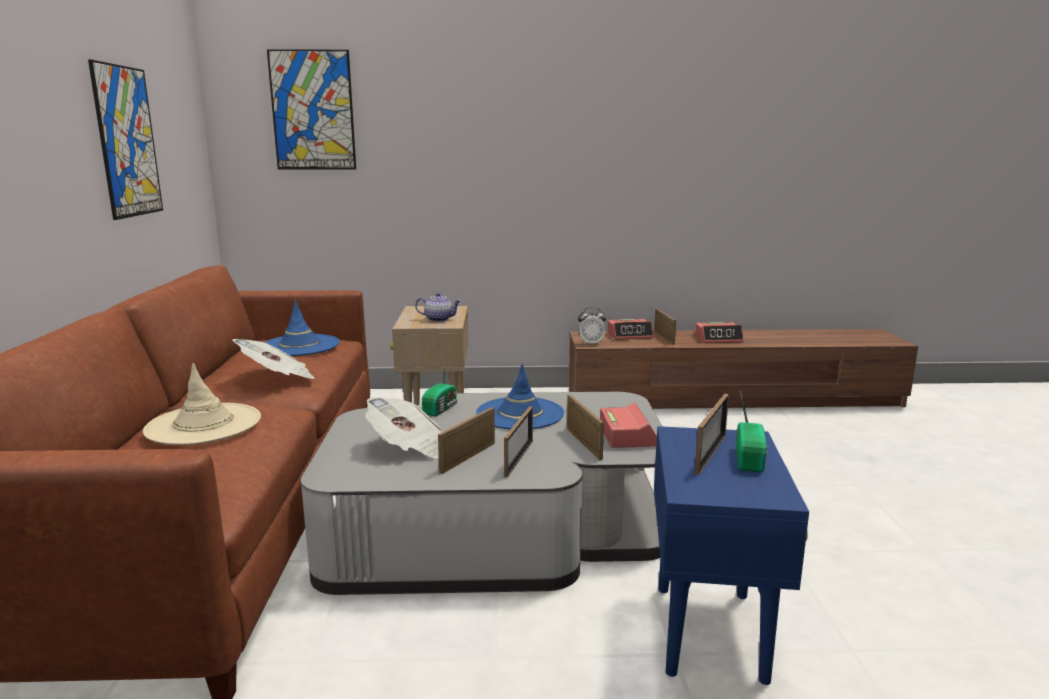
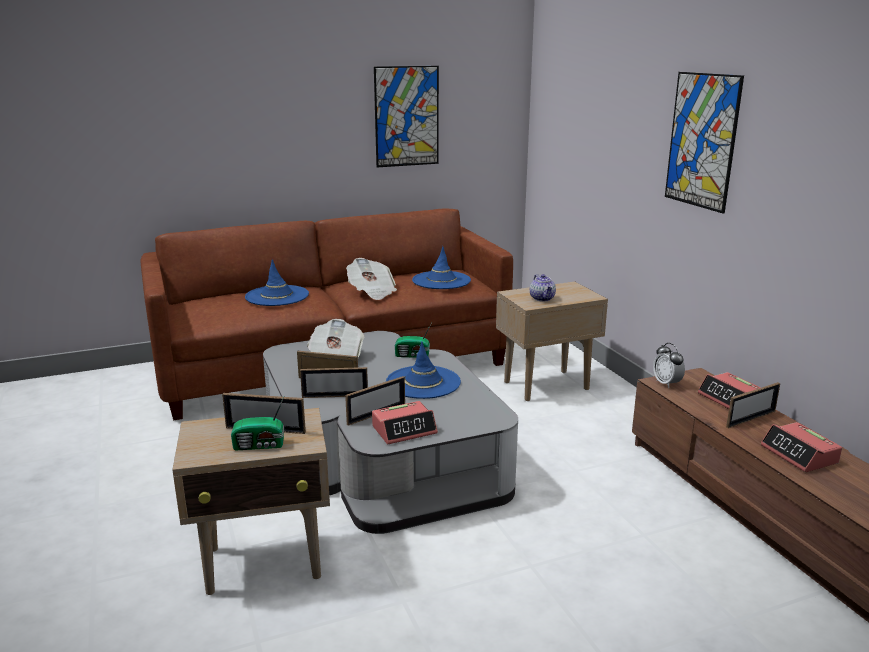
camera: 70 degrees right, 5 degrees up
beige hat [143,363,261,445] -> blue hat [245,259,309,306]
picture [267,49,356,170] -> picture moved to [665,72,744,213]
blue side table [654,426,809,685] -> beige side table [172,408,330,595]

